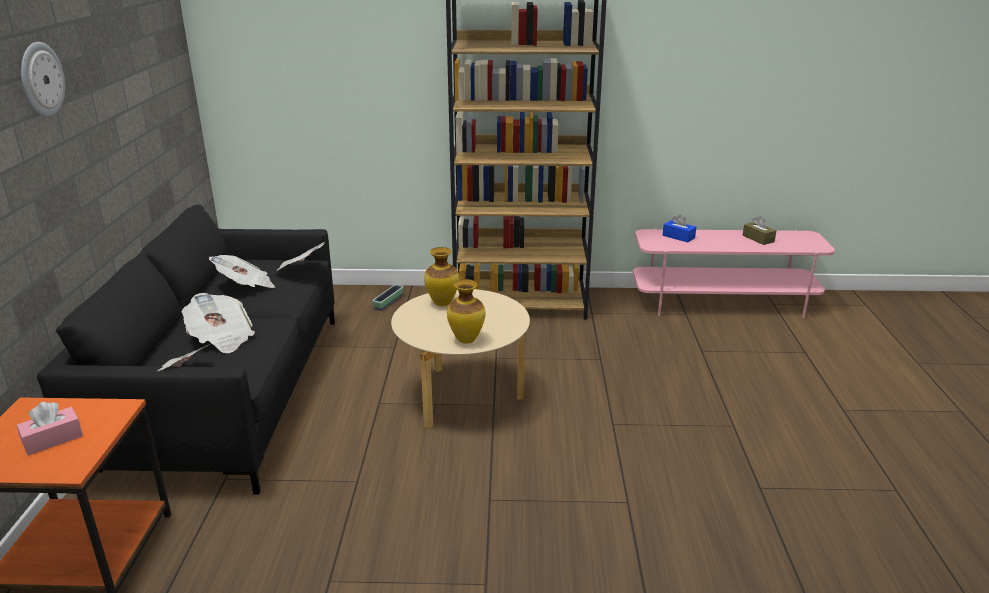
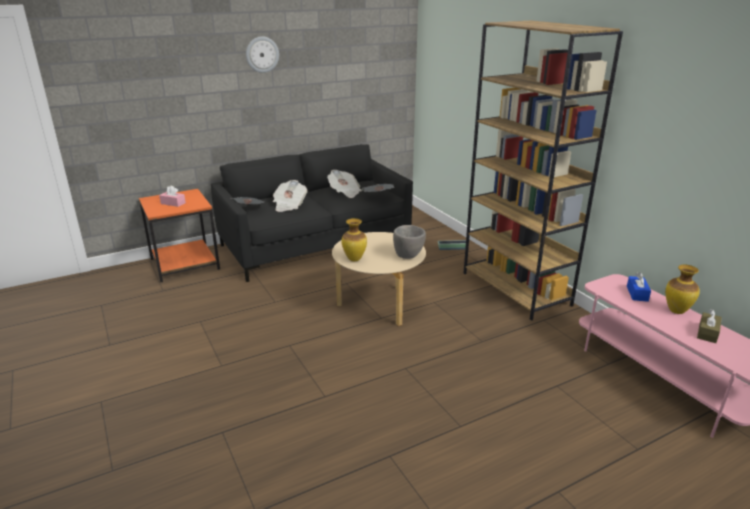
camera: 60 degrees right, 0 degrees up
vase [424,247,459,306] -> vase moved to [665,264,700,314]
none -> grey bowl [393,225,426,259]

